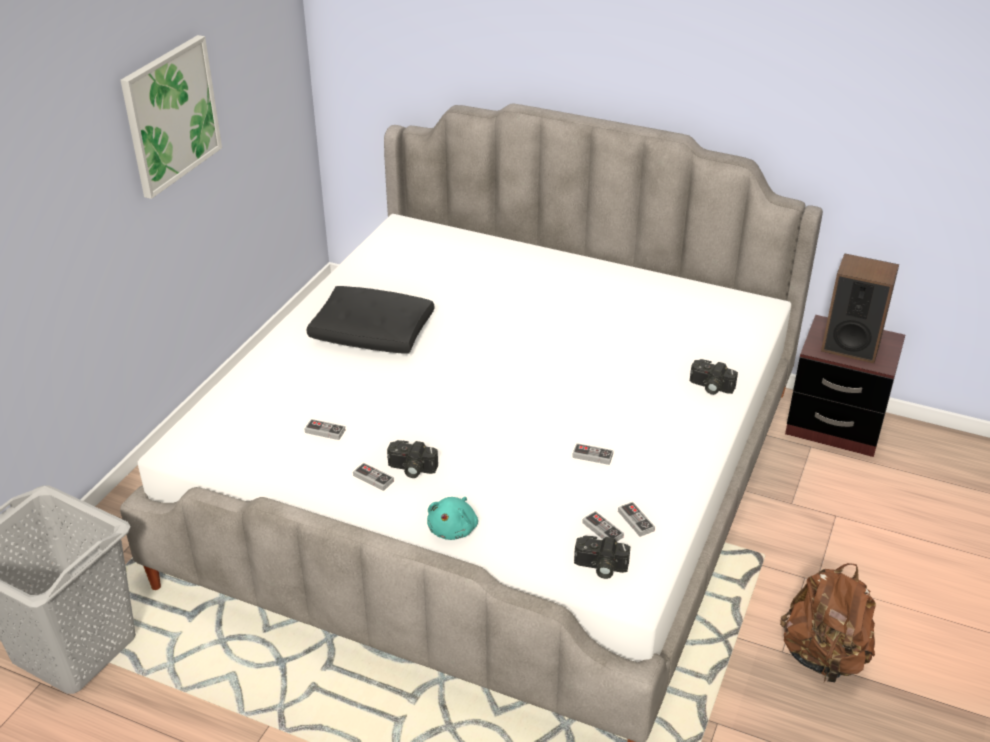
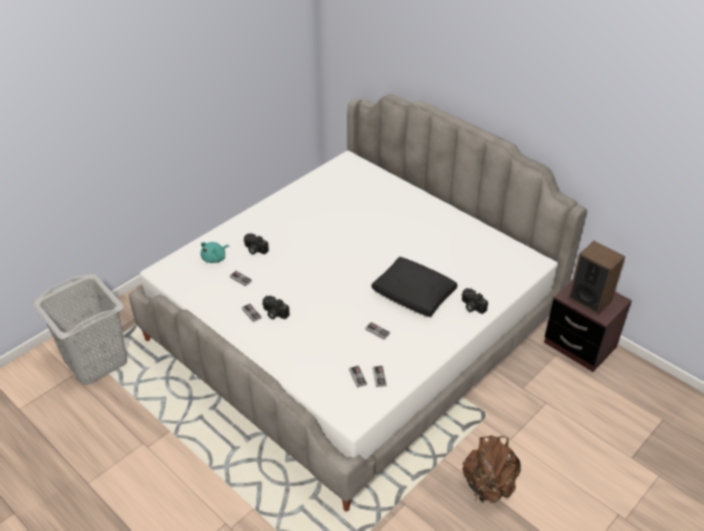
camera: 20 degrees right, 5 degrees up
picture [120,35,222,199] -> none
black pillow [306,286,434,354] -> black pillow moved to [372,257,457,317]
turquoise plush toy [427,497,478,540] -> turquoise plush toy moved to [201,242,229,263]
camera [574,536,630,579] -> camera moved to [243,233,269,254]

